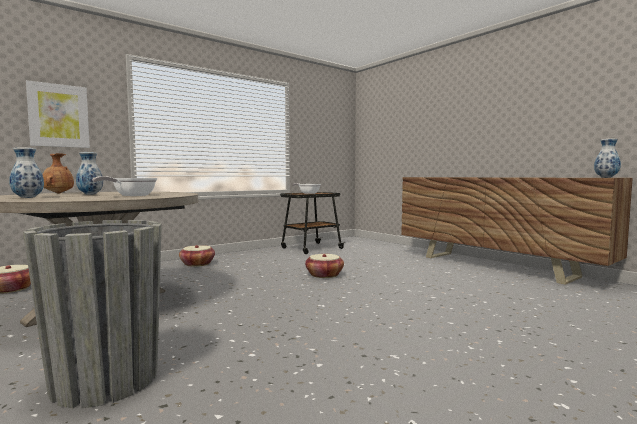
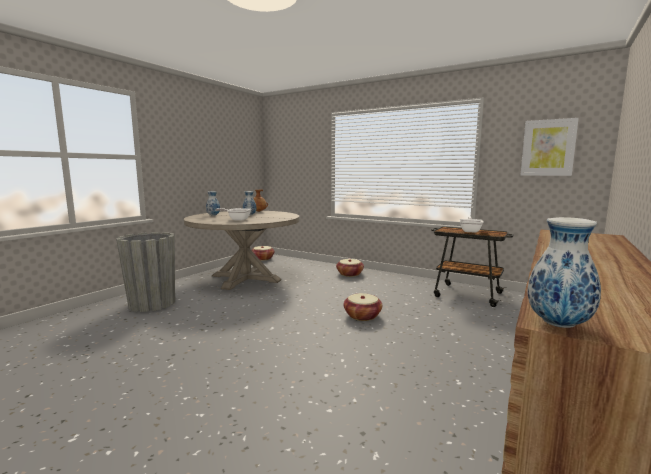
camera: 70 degrees right, 5 degrees up
picture [26,80,90,148] -> picture moved to [521,118,579,176]

